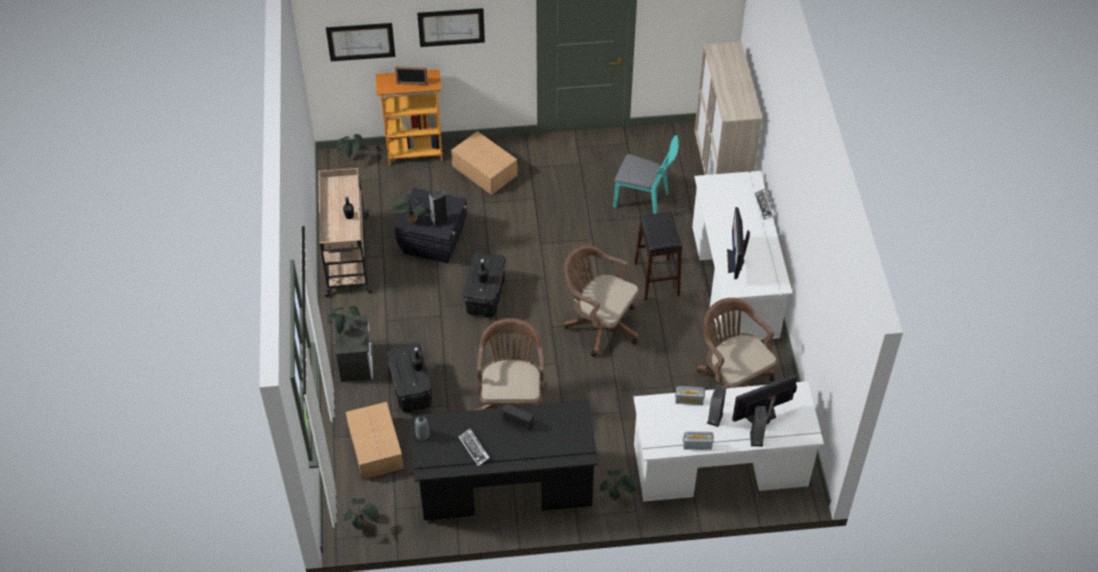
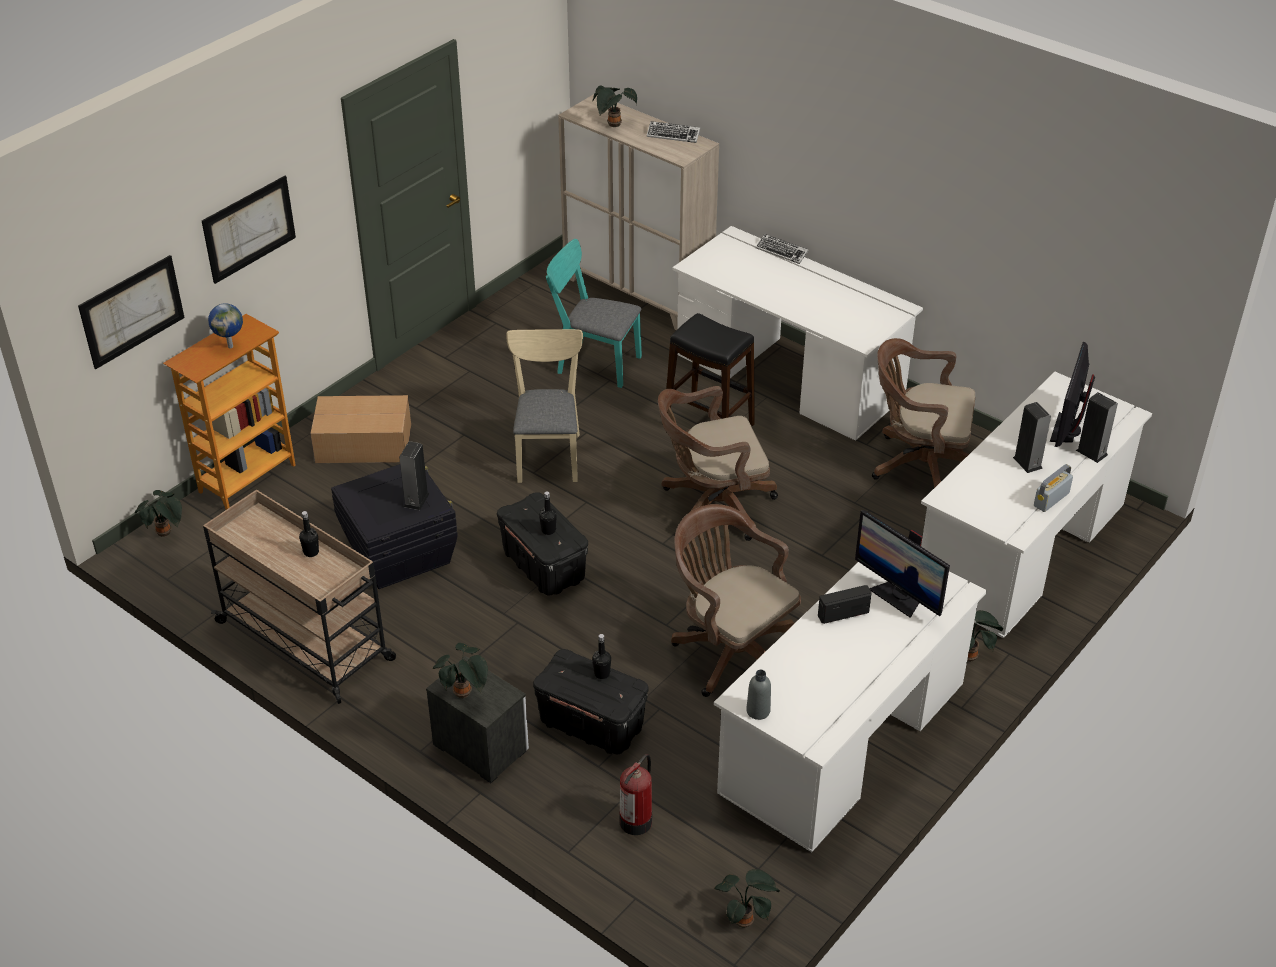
camera: 45 degrees left, 10 degrees down
cardboard box [346,402,404,480] -> fire extinguisher [619,754,652,835]
potted plant [393,194,426,223] -> potted plant moved to [593,85,637,127]
picture frame [395,66,428,85] -> globe [208,303,243,348]
black desk [411,400,598,521] -> white desk [714,562,987,852]
keyboard [459,428,490,466] -> keyboard moved to [647,121,700,143]
turquoise chair [613,135,679,214] -> turquoise chair turned 135 degrees counterclockwise [546,239,642,388]
radio [675,386,705,405] -> none
monitor [727,207,750,280] -> monitor moved to [855,510,950,618]
none -> beige chair [506,329,583,483]

